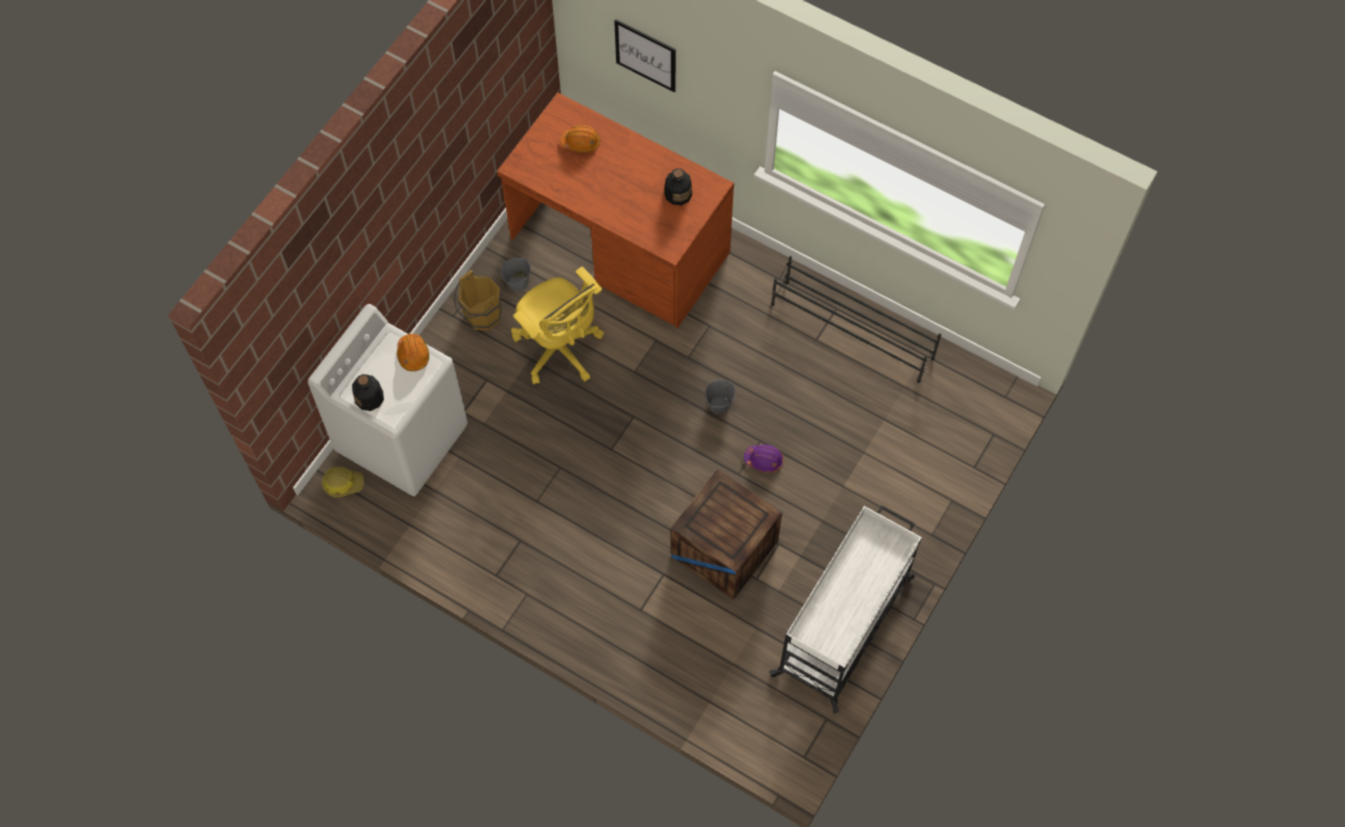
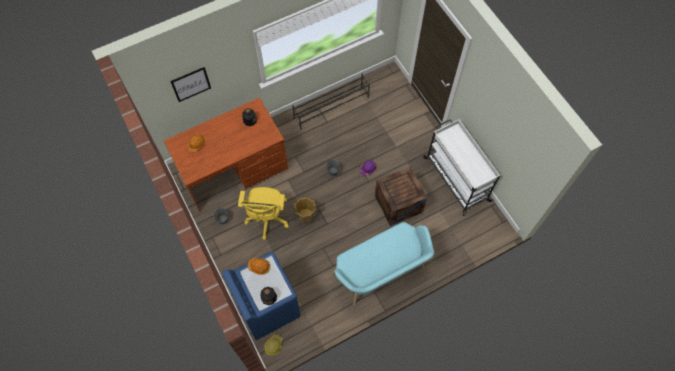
camera: 60 degrees left, 0 degrees up
white washing machine [308,304,468,496] -> blue washing machine [222,252,301,340]
brown bucket [454,270,502,331] -> brown bucket moved to [293,198,317,224]
yellow office chair [511,267,604,384] -> yellow office chair turned 105 degrees clockwise [238,187,289,240]
none -> turquoise bench [332,222,434,306]

